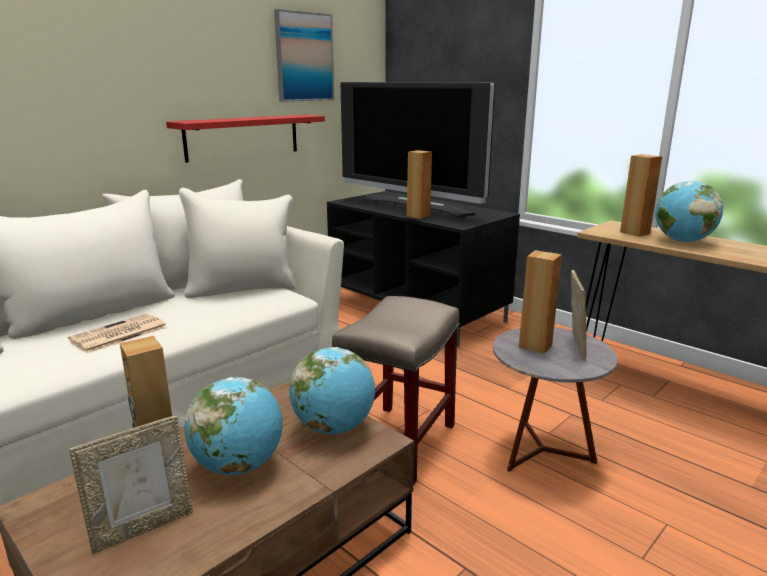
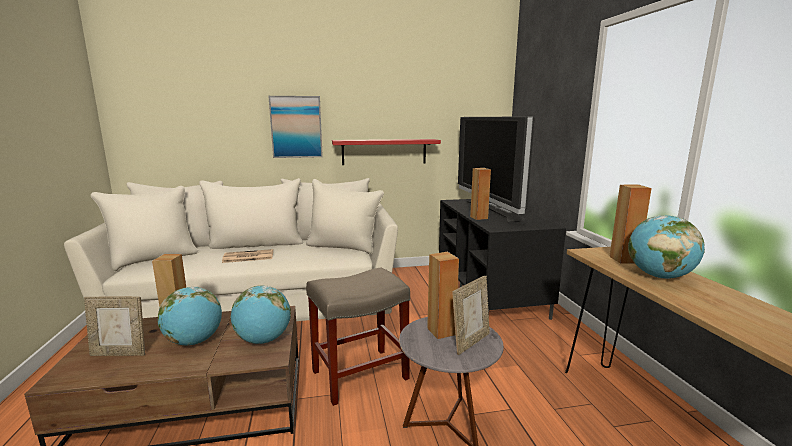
camera: 35 degrees right, 5 degrees down
picture [274,9,334,102] -> picture moved to [268,96,323,158]

